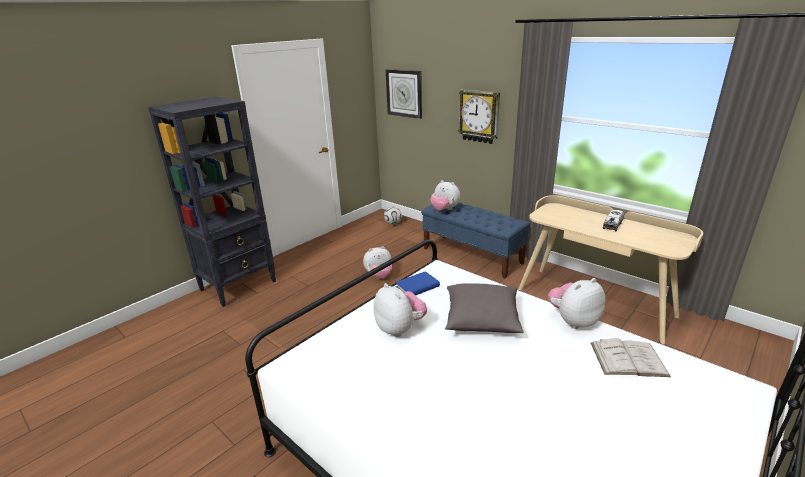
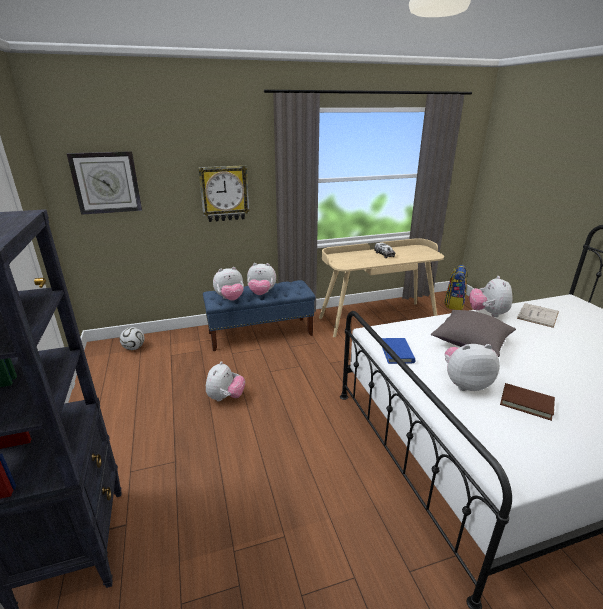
camera: 60 degrees left, 0 degrees up
none -> plush toy [247,263,276,295]
none -> backpack [444,265,467,310]
none -> brown book [500,383,555,421]

